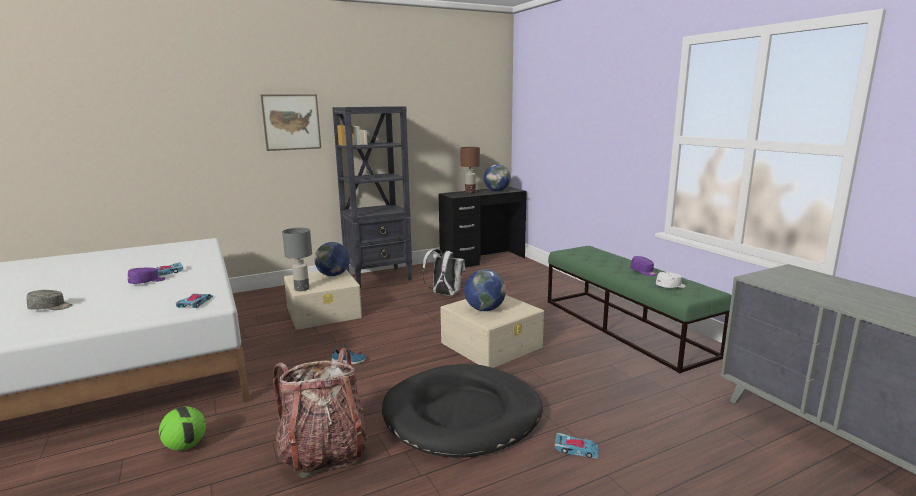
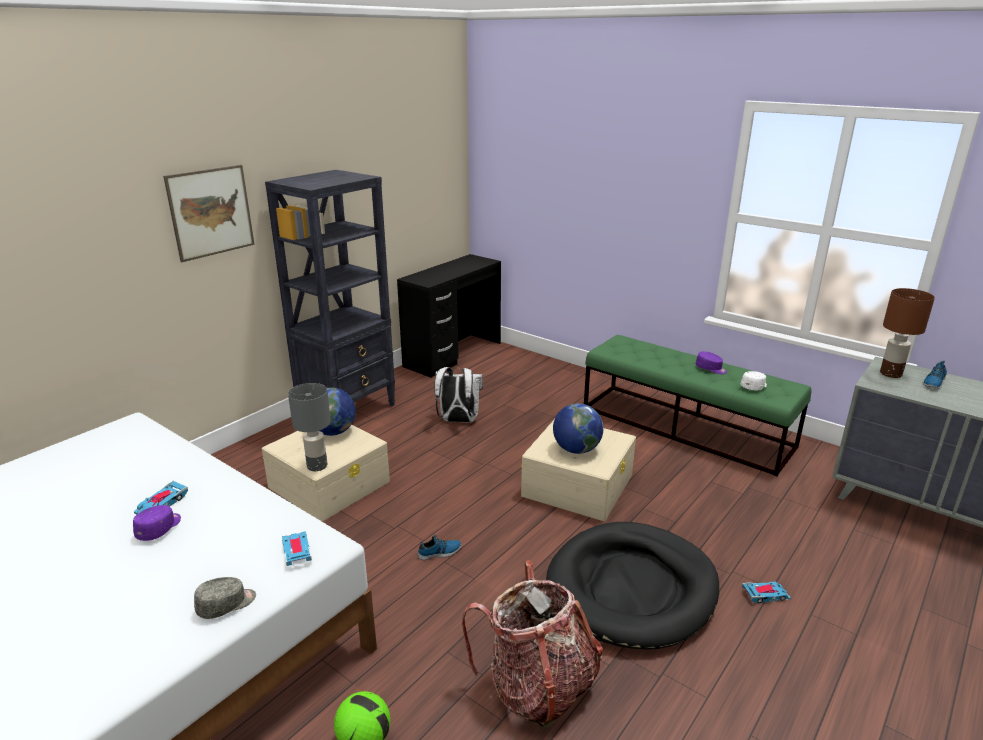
camera: 25 degrees left, 10 degrees up
grey cap [27,290,72,310] -> grey cap moved to [194,577,256,619]
brown table lamp [460,147,480,193] -> brown table lamp moved to [880,288,935,378]
globe [484,164,511,191] -> none
none -> shoe [923,361,947,389]

